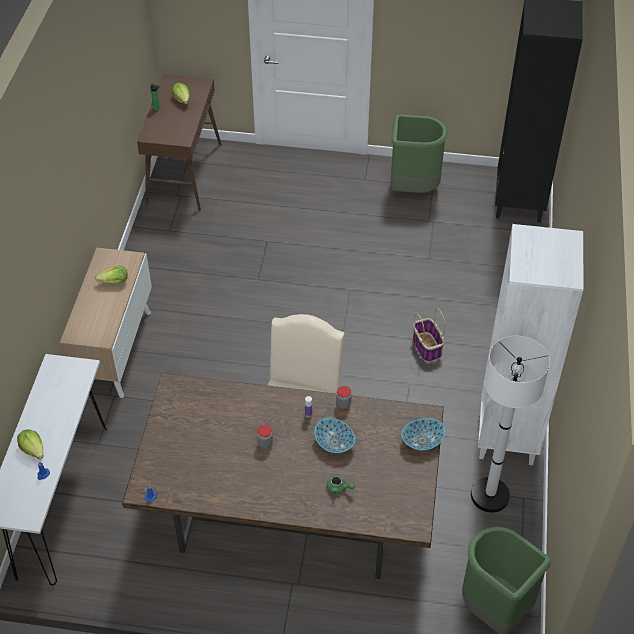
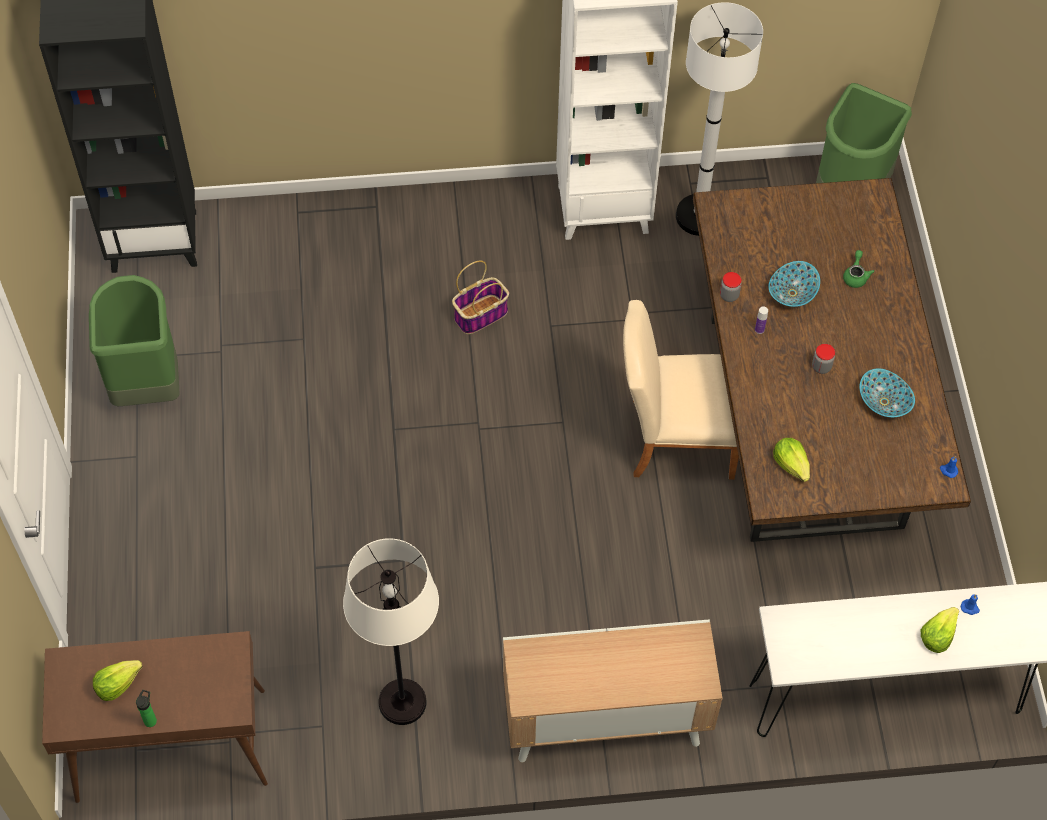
camera: 105 degrees left, 10 degrees up
lettuce [95,266,128,284] -> lettuce moved to [773,438,810,482]
bowl [401,418,445,450] -> bowl moved to [859,368,915,417]
none -> white floor lamp [343,538,439,725]

